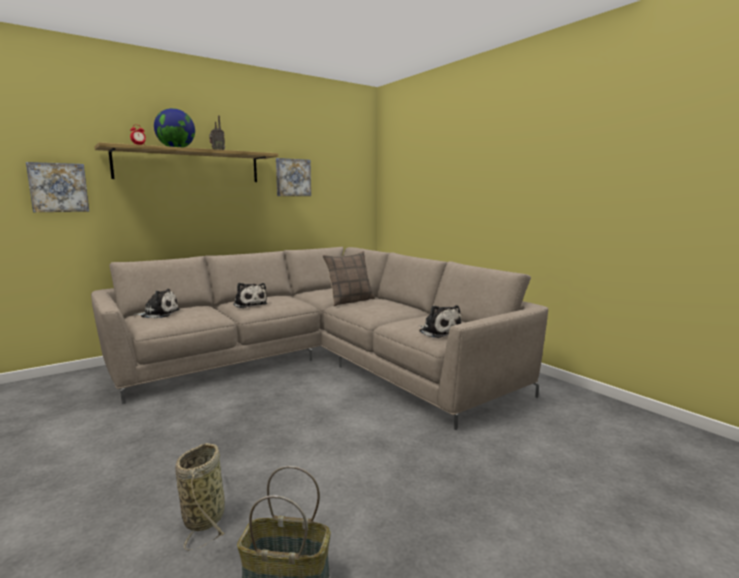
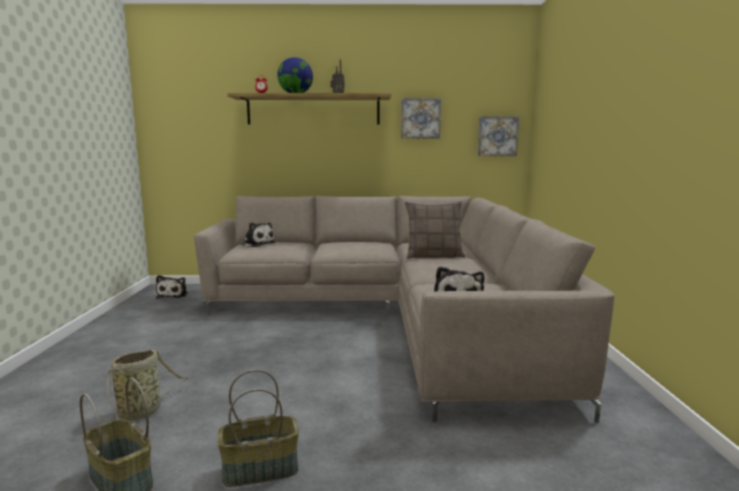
camera: 35 degrees right, 0 degrees up
picture [26,162,89,212] -> picture moved to [478,116,519,156]
plush toy [233,283,267,308] -> plush toy moved to [156,275,188,299]
none -> basket [218,369,299,487]

